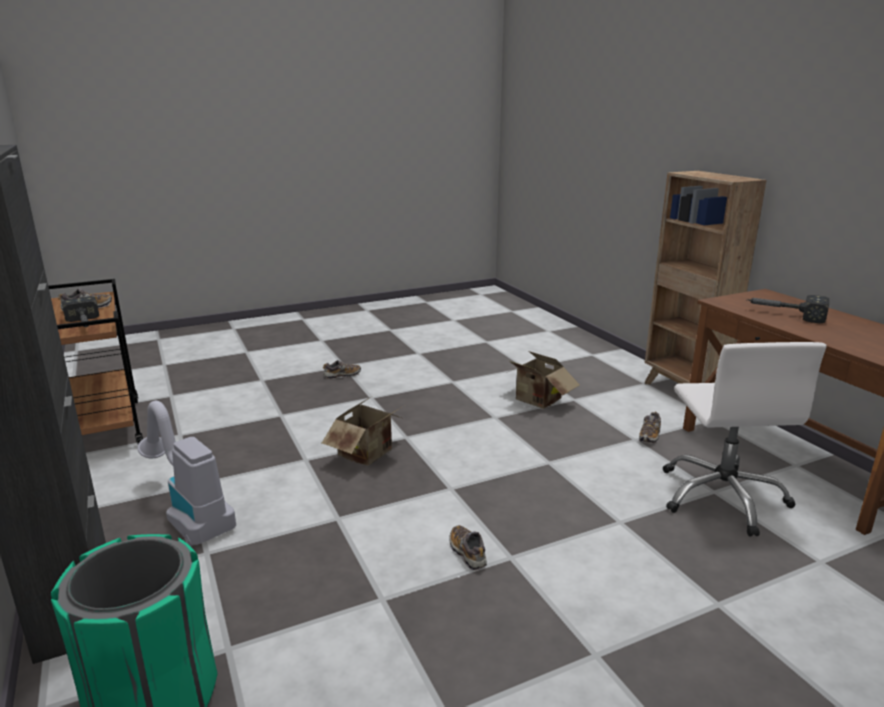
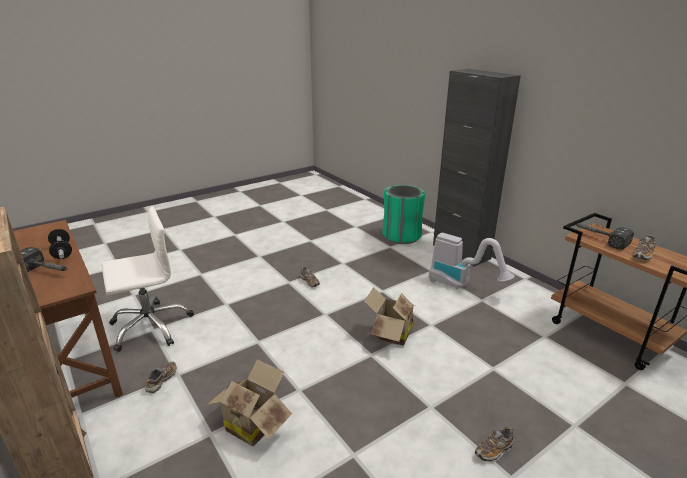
camera: 170 degrees right, 5 degrees up
white office chair [663,342,827,536] -> white office chair turned 75 degrees clockwise [102,207,194,352]
none -> dumbbell [48,229,72,259]

